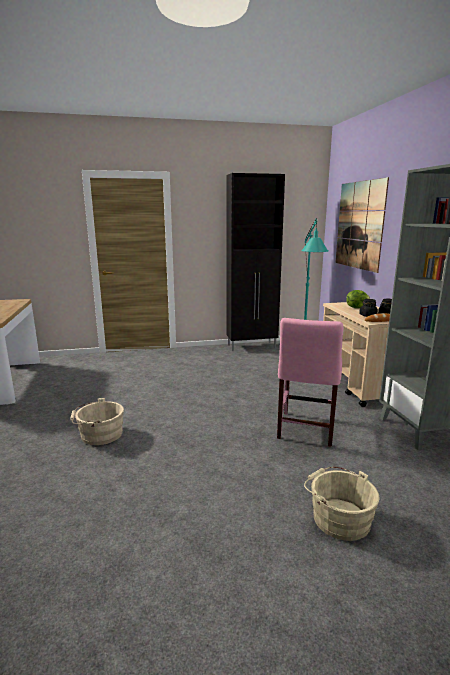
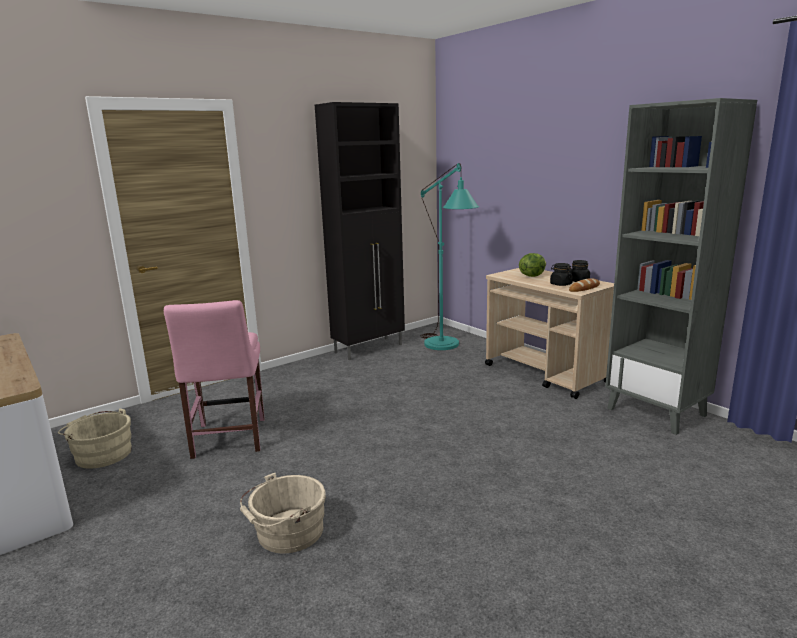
camera: 25 degrees left, 0 degrees up
pink chair [277,318,343,447] -> pink chair moved to [164,300,265,459]
beige bucket [304,467,379,541] -> beige bucket moved to [58,408,132,468]
picture [335,177,389,273] -> none

